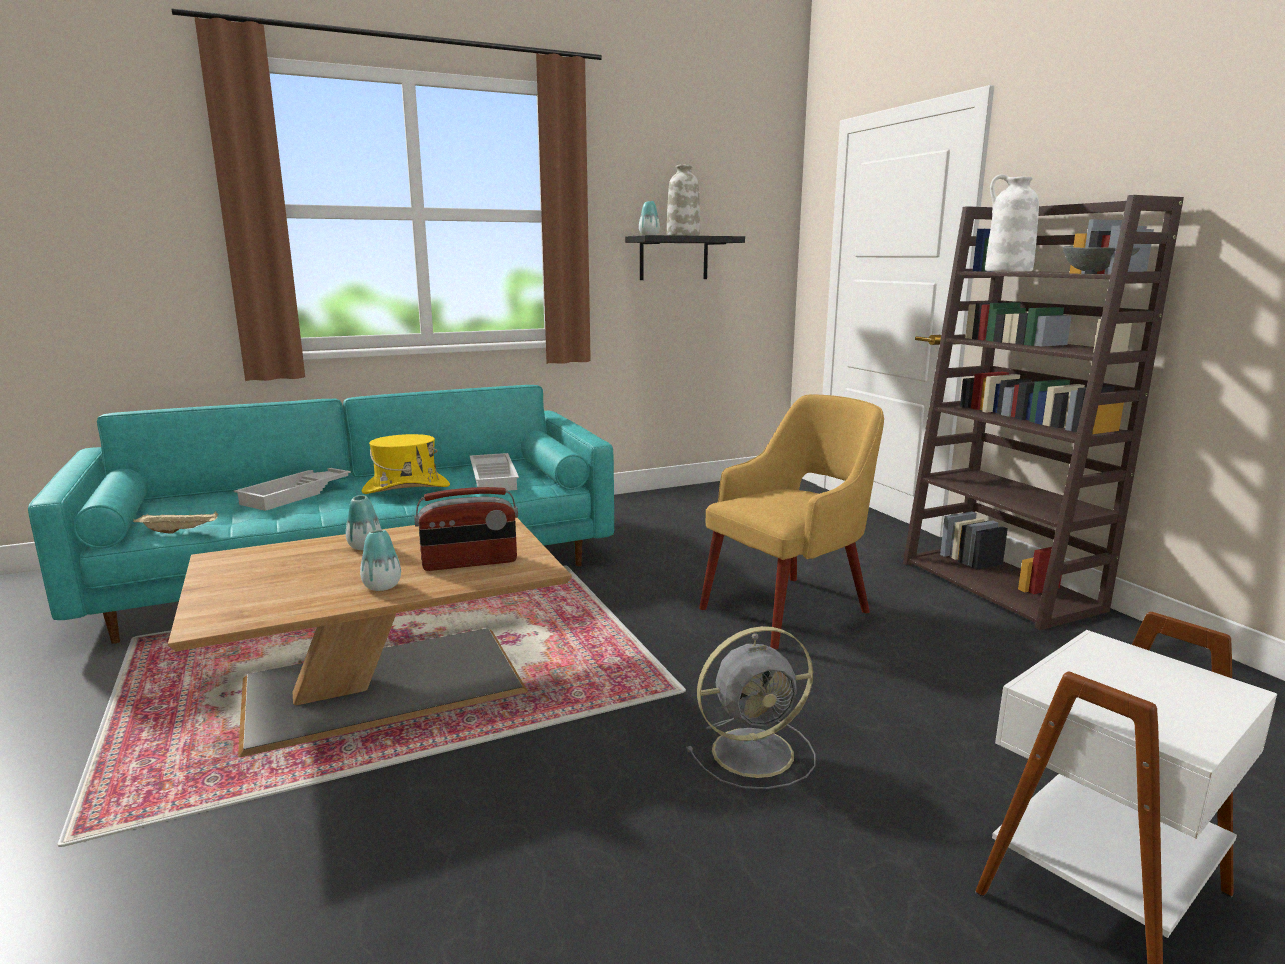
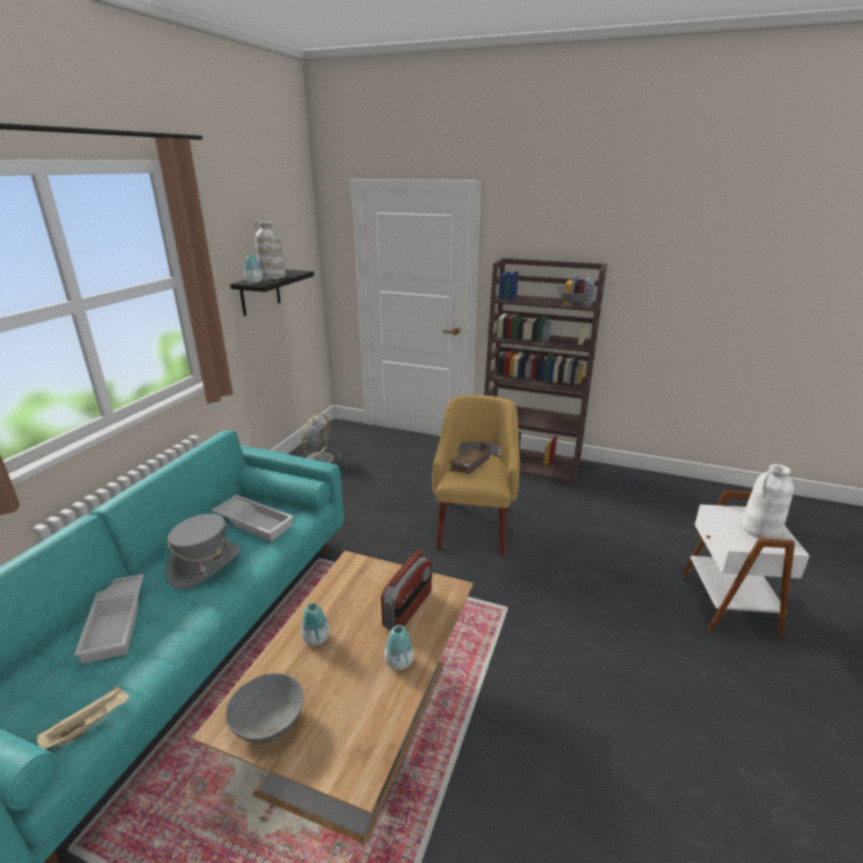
camera: 45 degrees left, 10 degrees up
yellow hat [362,434,450,494] -> grey hat [166,514,241,589]
grey fan [686,626,815,789] -> grey fan moved to [301,414,341,464]
white vase [985,174,1039,272] -> white vase moved to [741,464,794,539]
none -> grey bowl [225,673,304,743]
none -> brown book [448,447,490,474]

